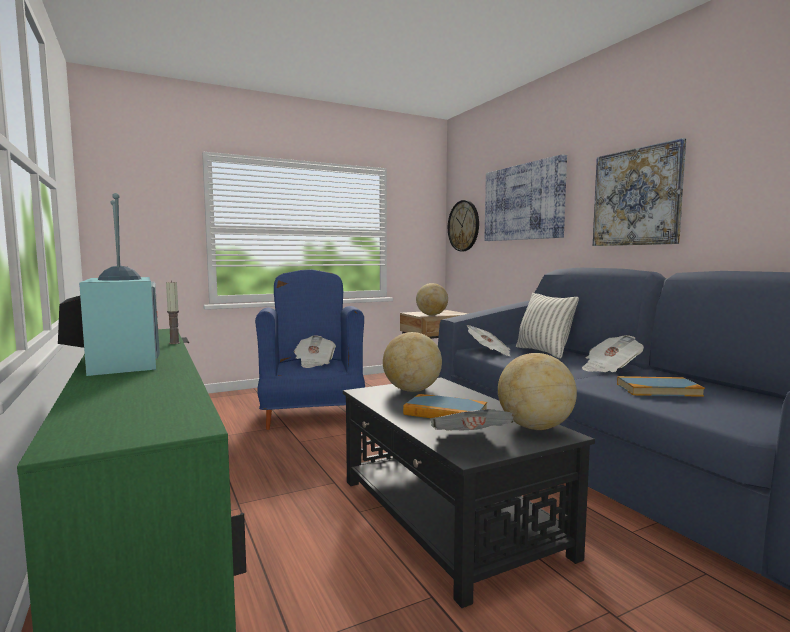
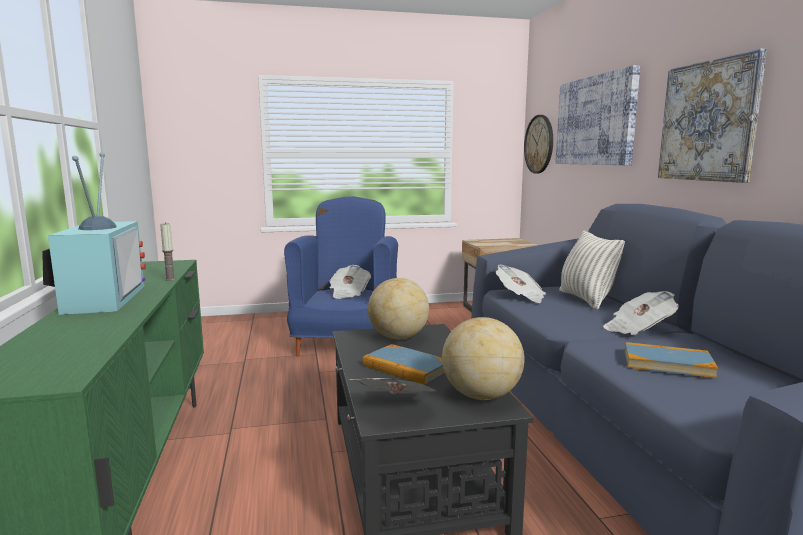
camera: 15 degrees right, 5 degrees up
globe [416,283,448,315] -> none

